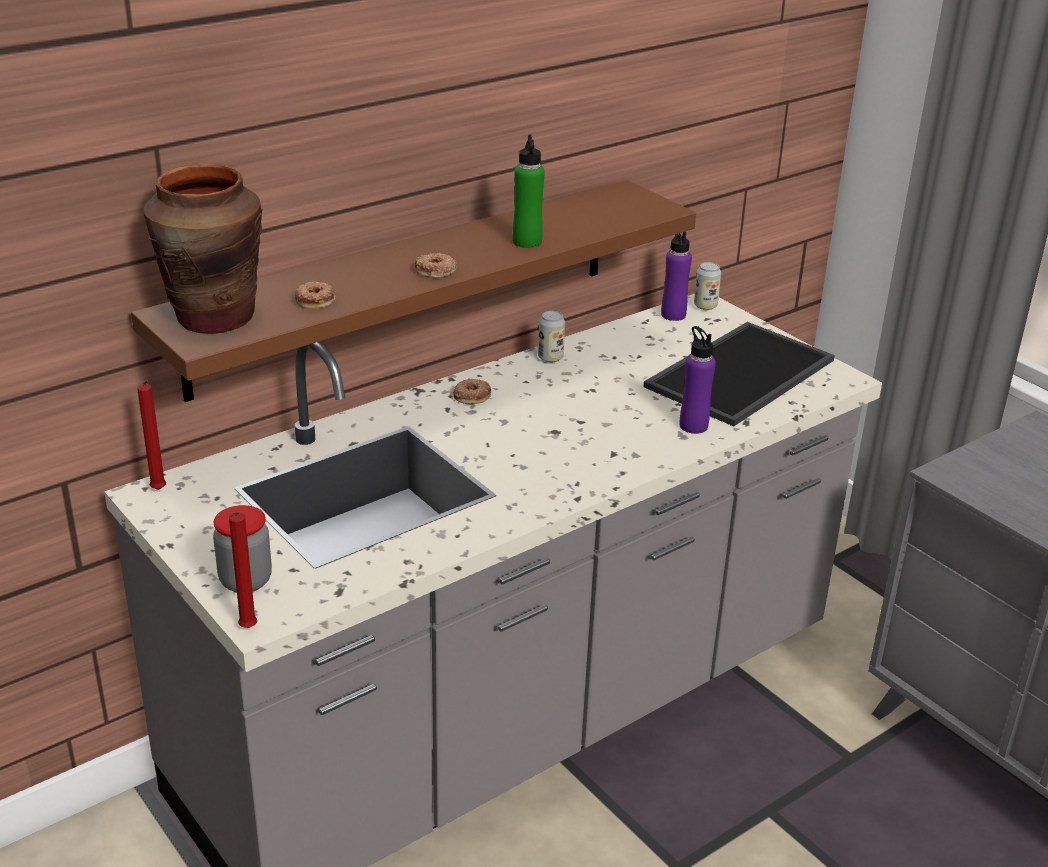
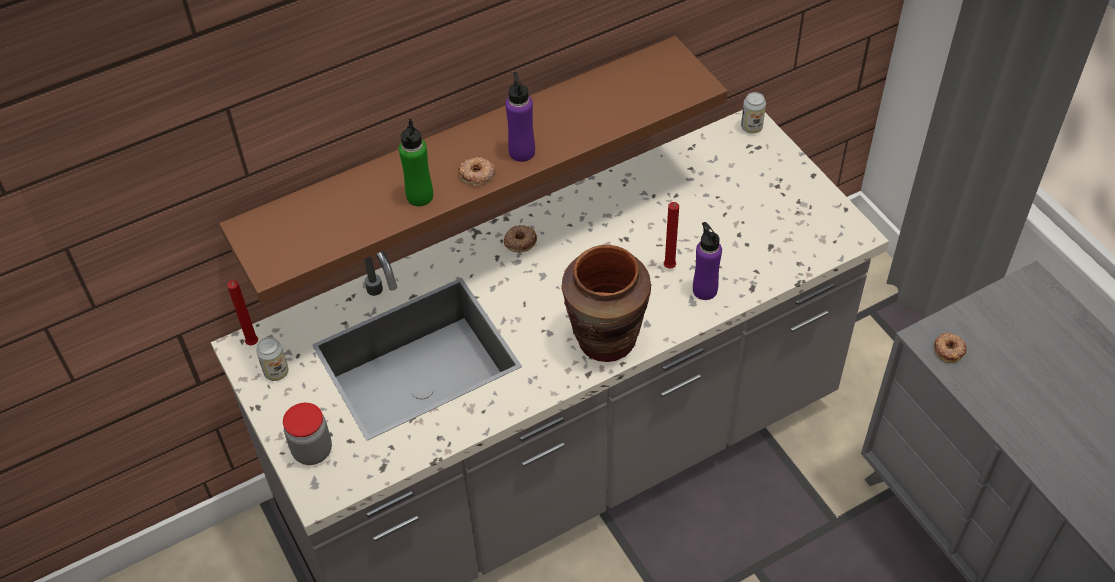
camera: 10 degrees right, 20 degrees up
brown vase [144,164,262,334] -> brown vase moved to [561,245,652,362]
red candle [229,511,257,628] -> red candle moved to [664,202,679,269]
donut [295,282,336,309] -> donut moved to [934,332,967,363]
green bottle [513,134,545,248] -> green bottle moved to [399,119,433,206]
can [538,311,565,363] -> can moved to [256,337,289,381]
tray [644,322,835,427] -> none
purple bottle [661,232,692,321] -> purple bottle moved to [505,72,535,162]

